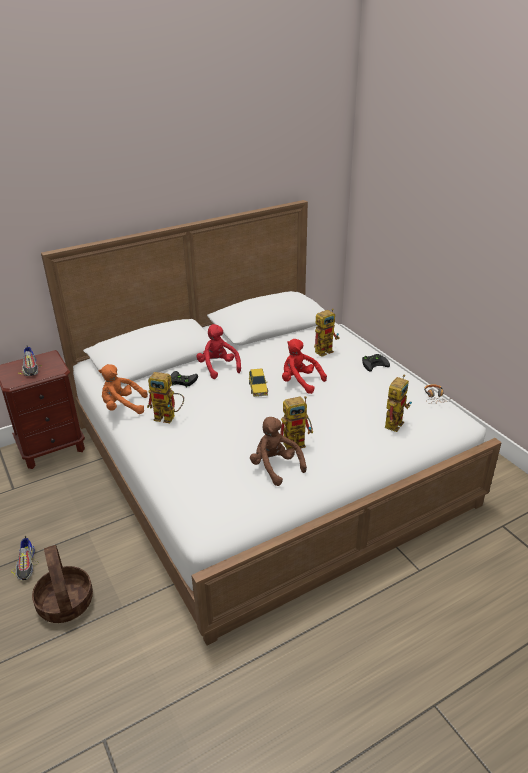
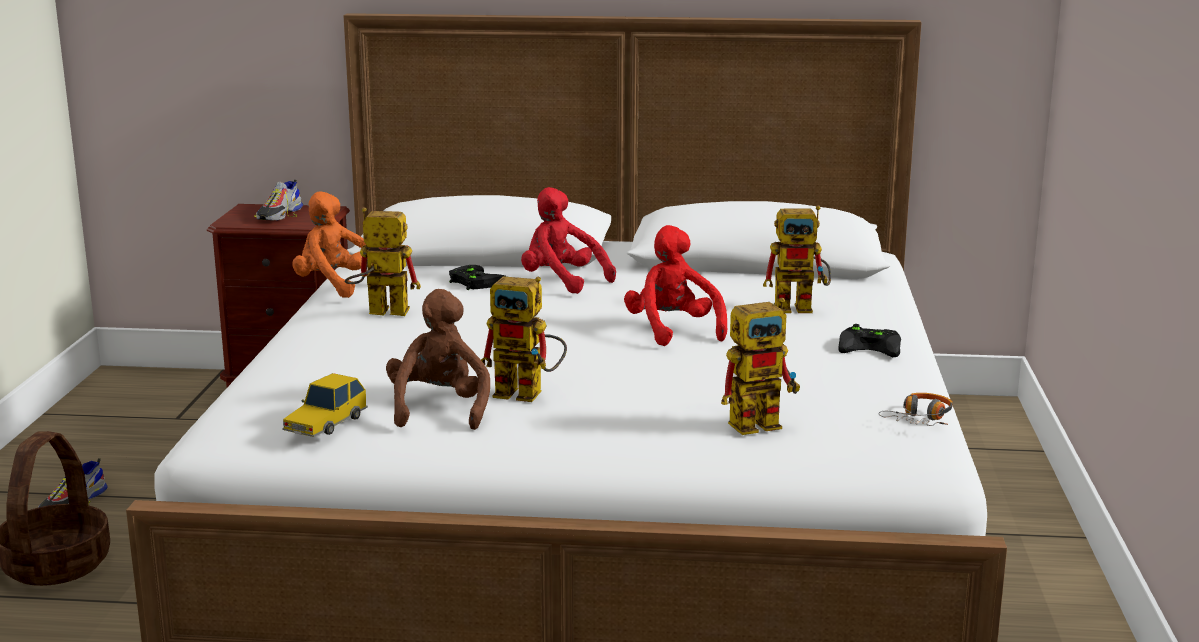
camera: 35 degrees right, 15 degrees down
toy robot [147,372,184,423] -> toy robot turned 135 degrees clockwise [345,207,421,316]
red plush toy [196,324,241,379] -> red plush toy turned 60 degrees counterclockwise [521,187,616,294]
toy car [249,368,268,397] -> toy car moved to [282,373,368,437]

